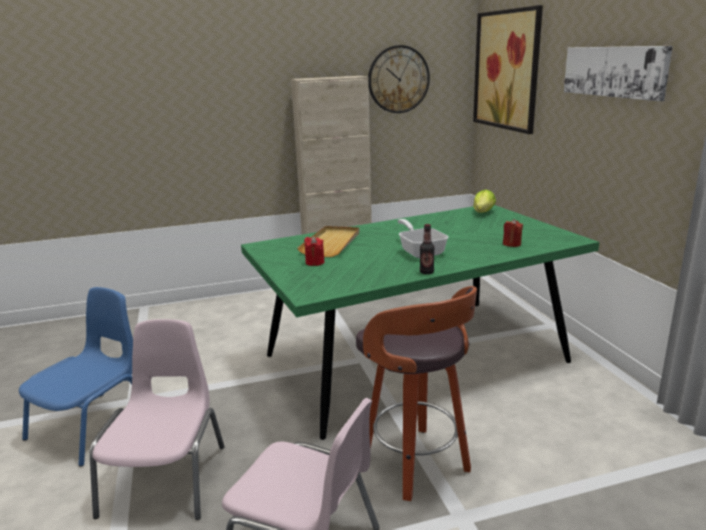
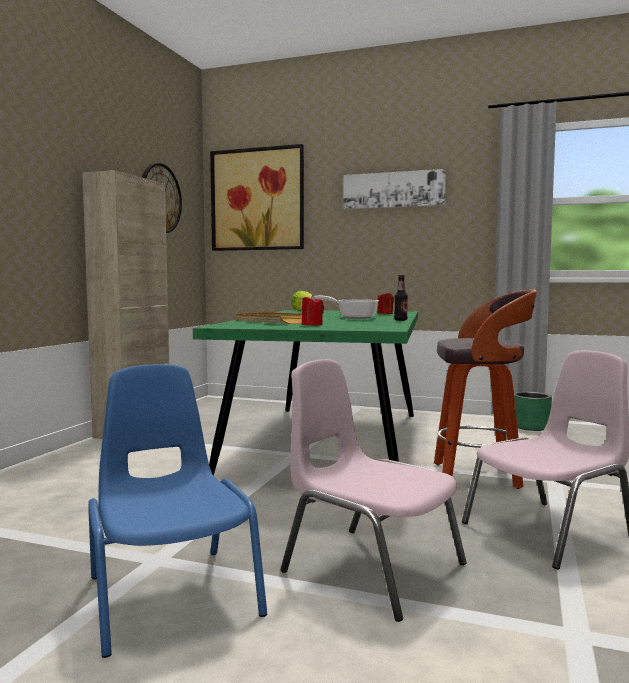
camera: 55 degrees left, 15 degrees down
none -> green planter [514,392,552,431]

